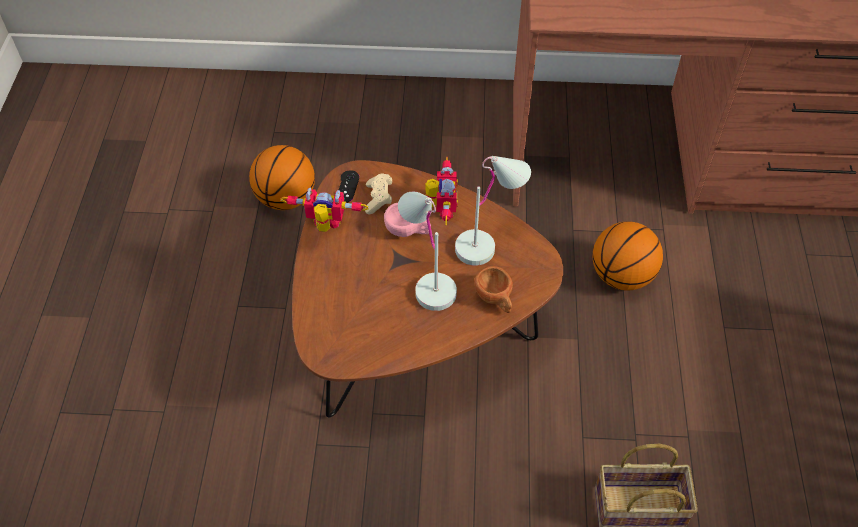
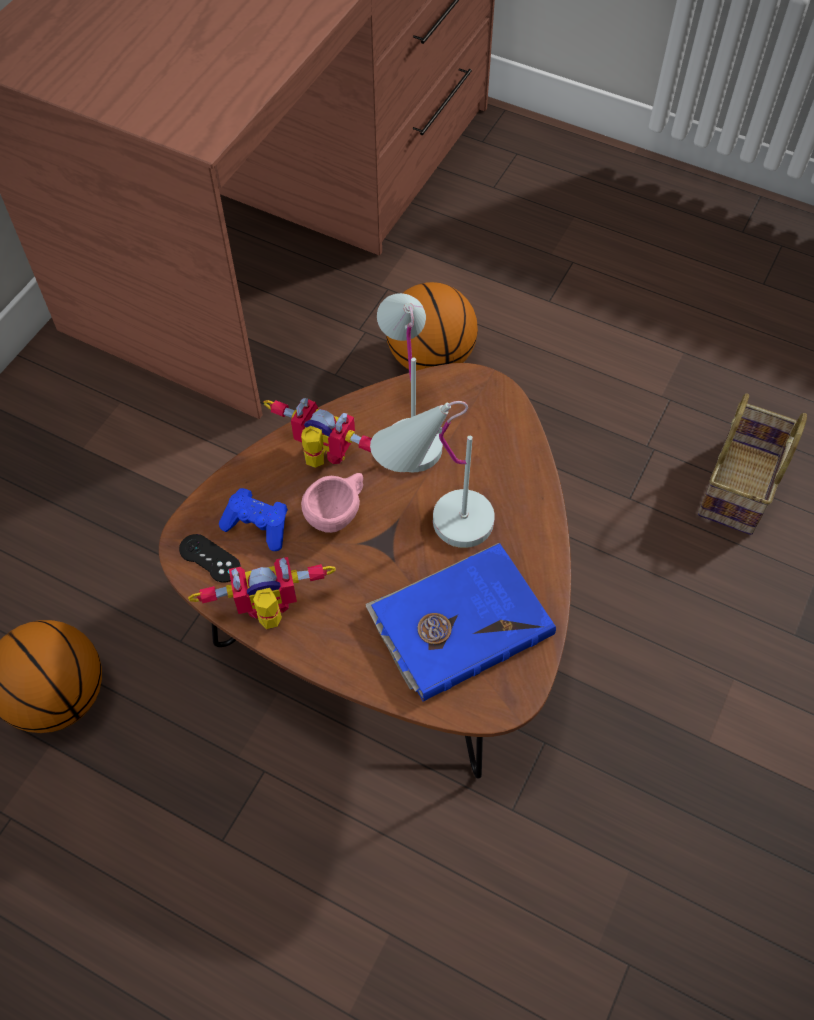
camera: 65 degrees left, 5 degrees up
toy robot [281,188,369,232] -> toy robot turned 45 degrees clockwise [188,557,336,629]
beige game controller [365,173,392,215] -> blue game controller [219,488,288,551]
brown cup [474,266,513,313] -> none
none -> blue book [366,543,556,701]

